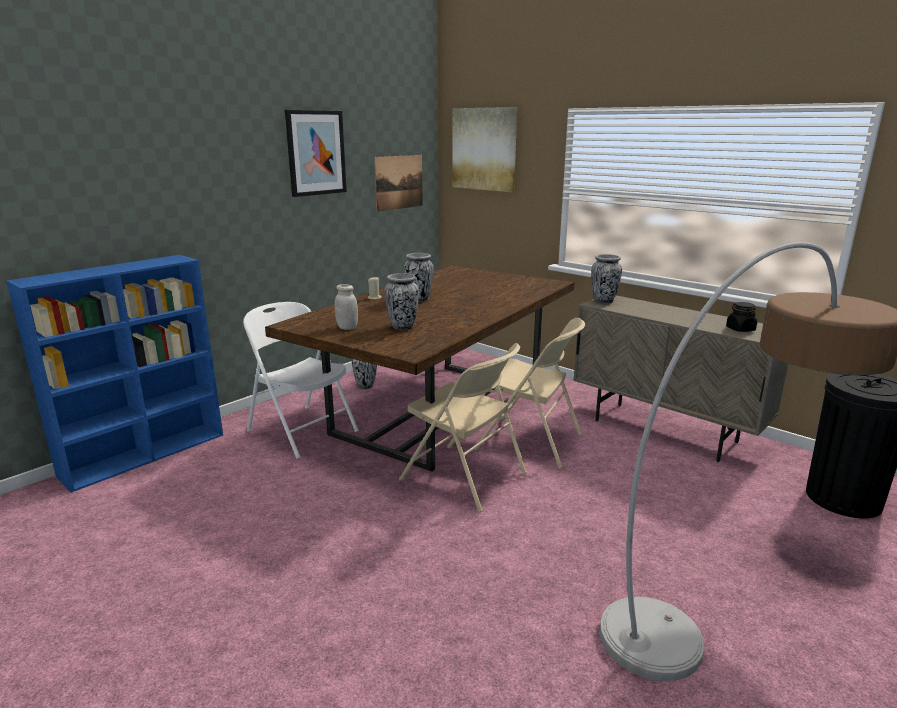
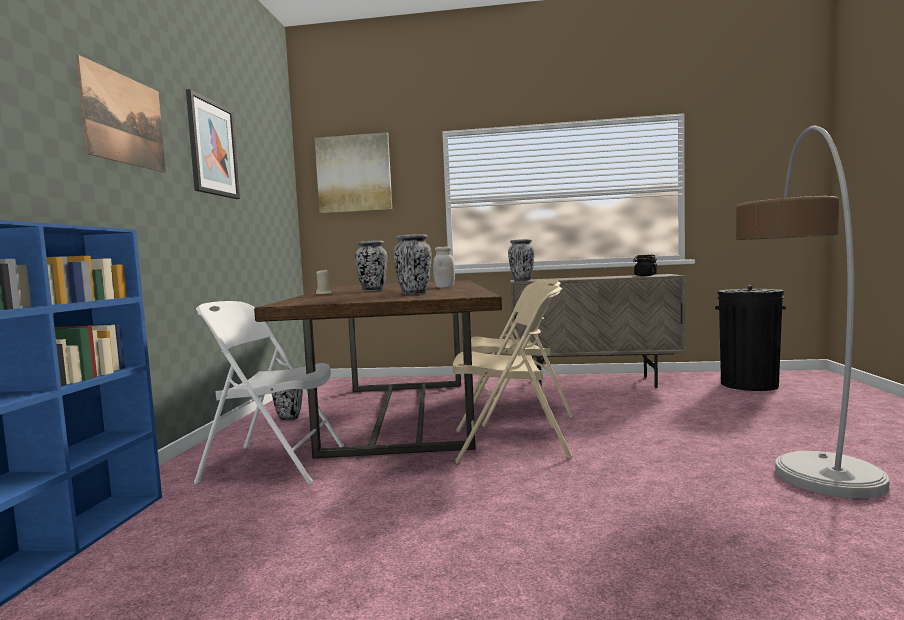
camera: 35 degrees left, 15 degrees down
white jar [335,284,358,330] -> white jar moved to [433,247,455,288]
picture [374,155,423,212] -> picture moved to [76,55,166,172]

